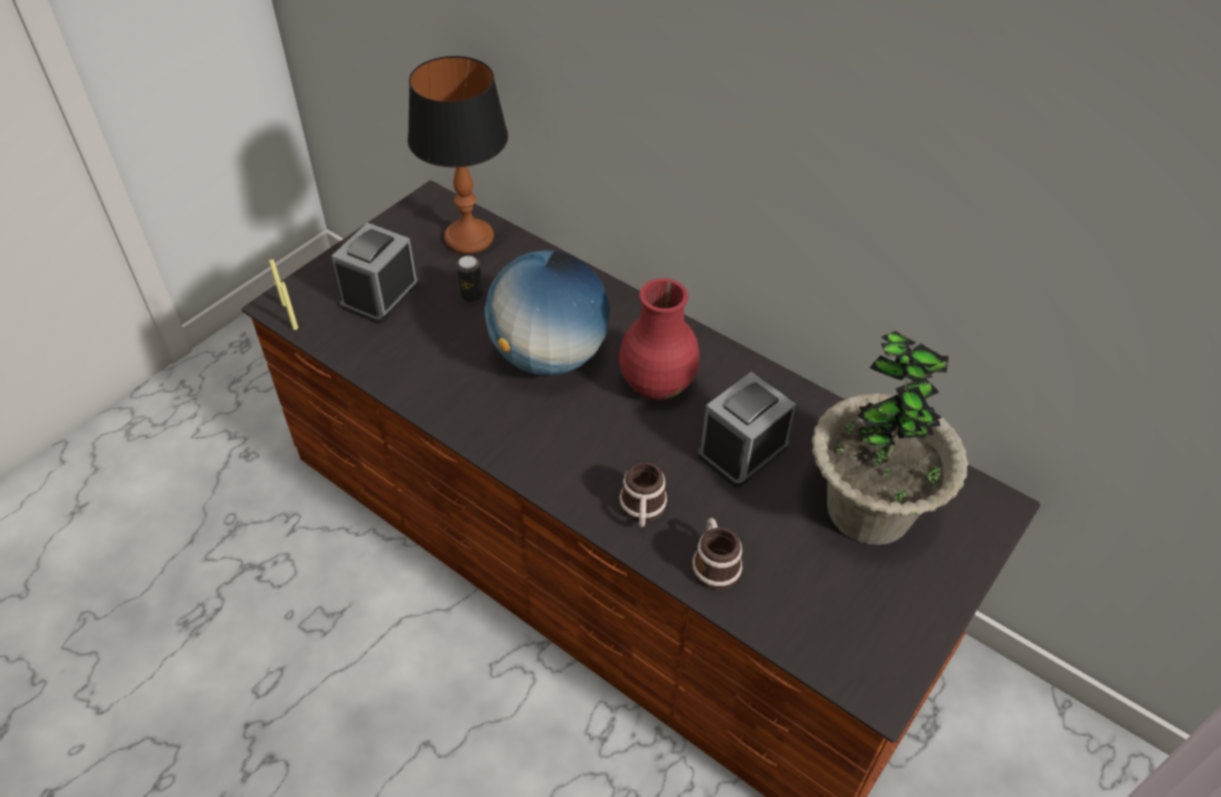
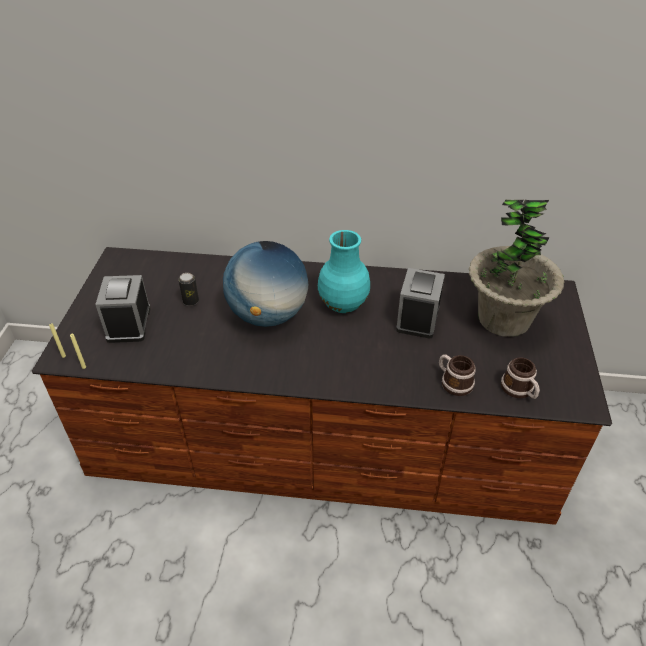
camera: 30 degrees left, 5 degrees down
table lamp [408,56,508,254] -> none
red vase [619,278,699,400] -> turquoise vase [318,230,370,313]
mug [619,462,667,527] -> mug moved to [501,358,540,399]

